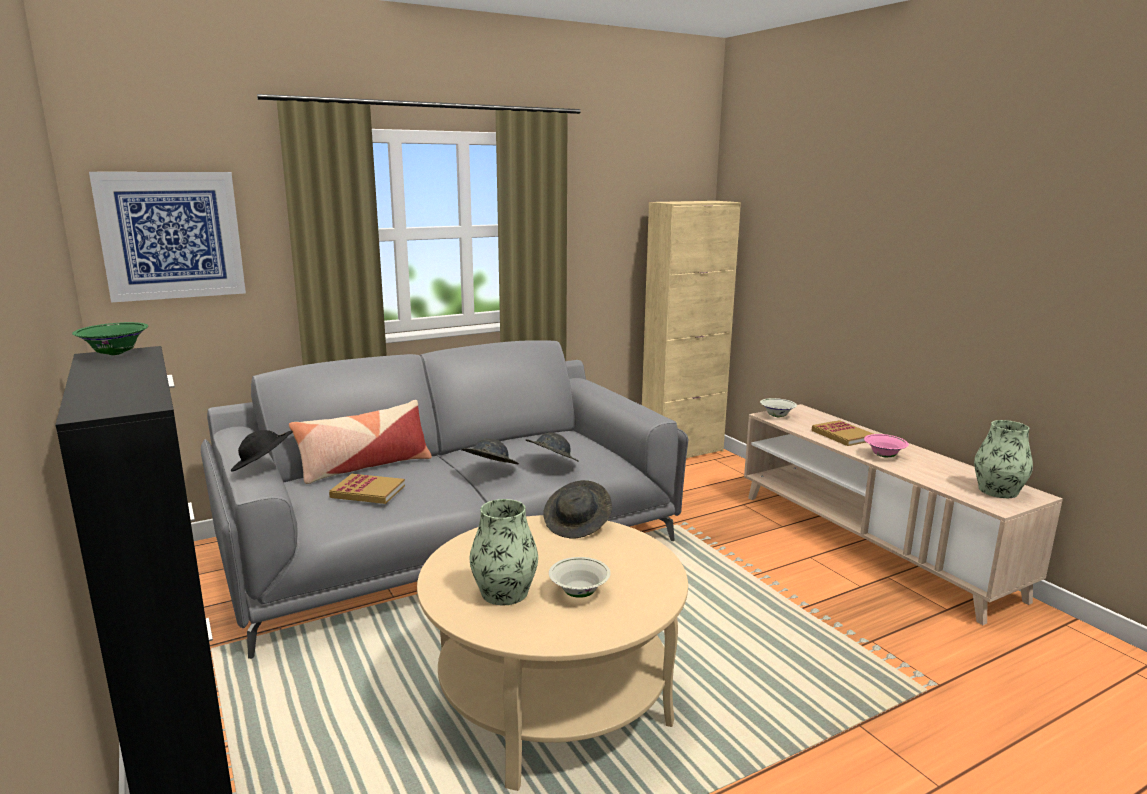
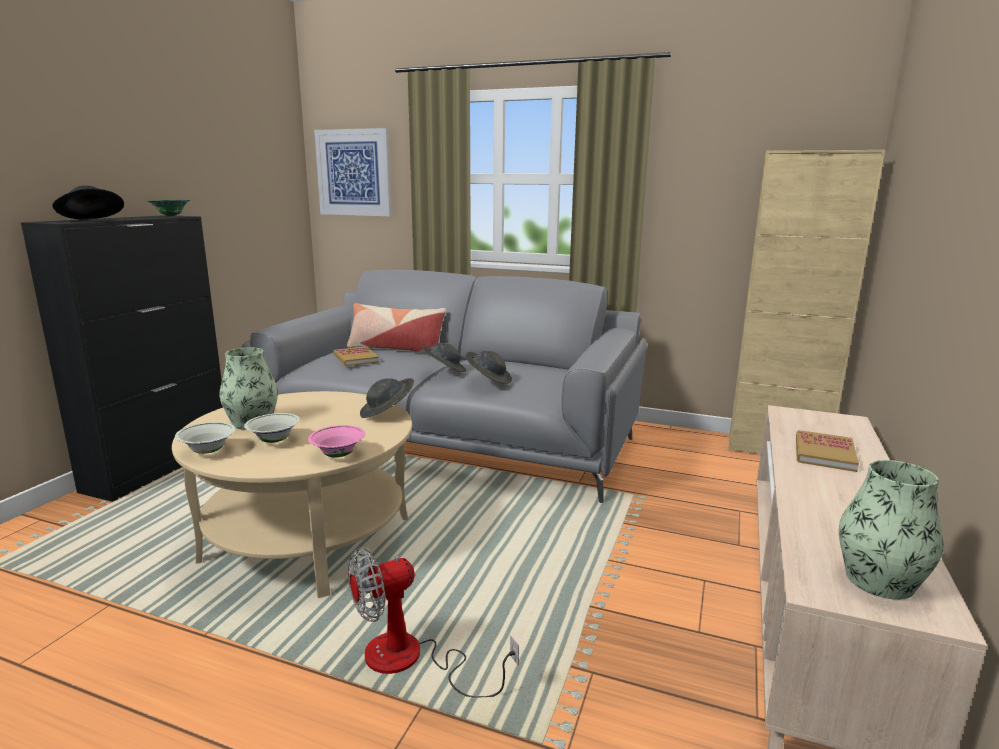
camera: 50 degrees right, 0 degrees up
black hat [231,430,293,472] -> black hat moved to [52,186,124,220]
white bowl [760,398,797,417] -> white bowl moved to [175,422,235,454]
pink bowl [864,434,909,457] -> pink bowl moved to [308,425,365,457]
none -> fan [348,548,519,698]

